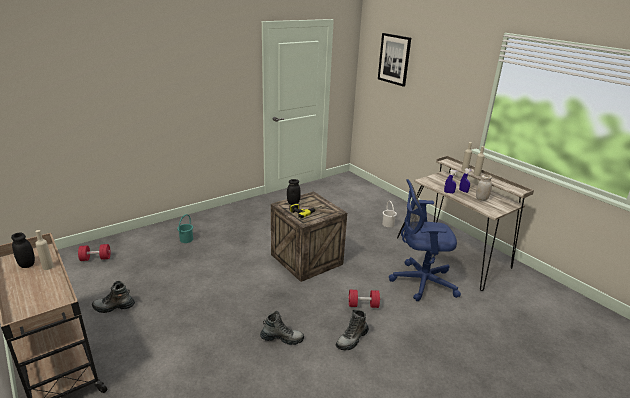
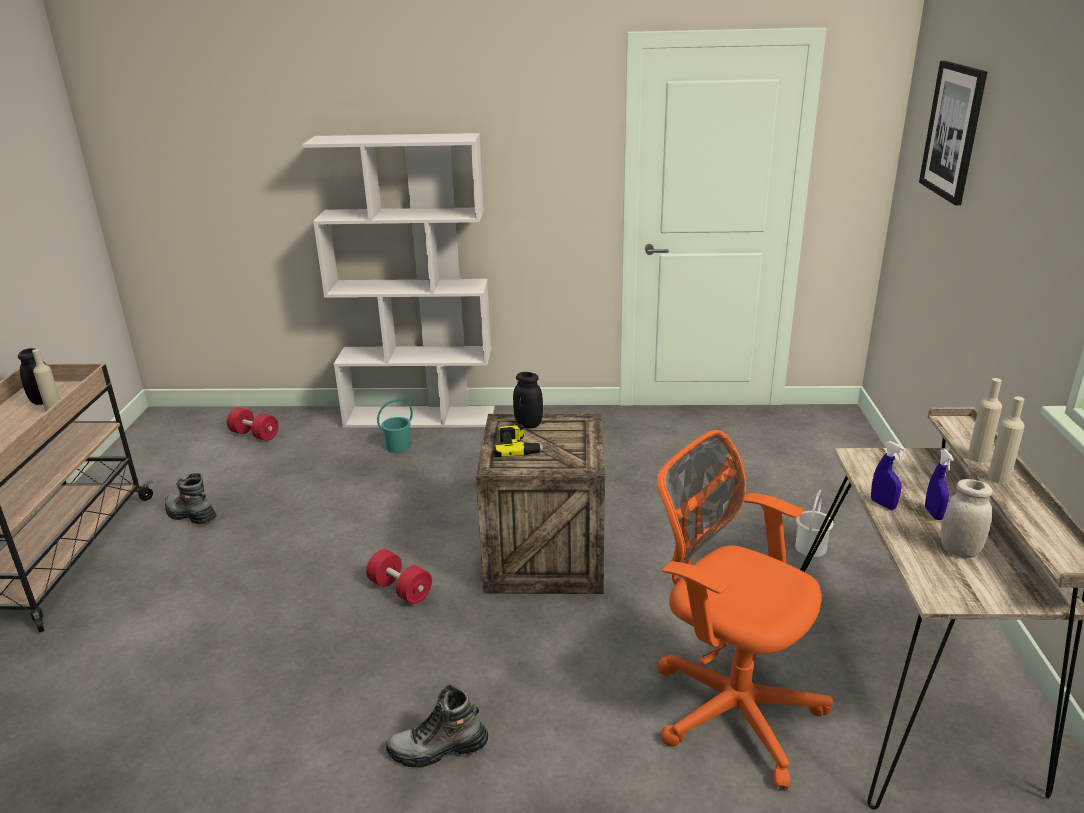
camera: 40 degrees right, 0 degrees up
boot [260,311,304,345] -> none
red dumbbell [348,290,380,308] -> red dumbbell moved to [366,549,432,604]
blue office chair [389,179,461,301] -> orange office chair [657,430,833,789]
none -> white bookcase [302,133,494,428]

